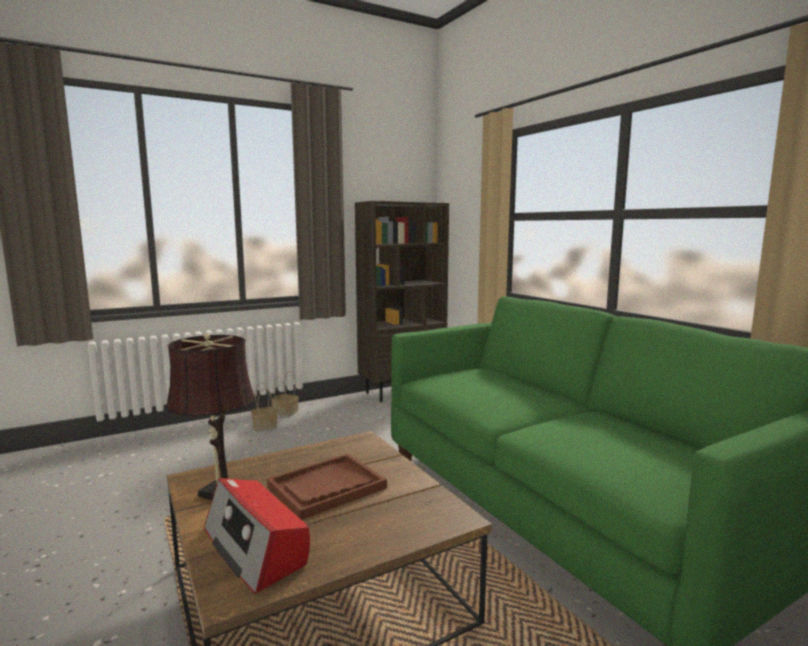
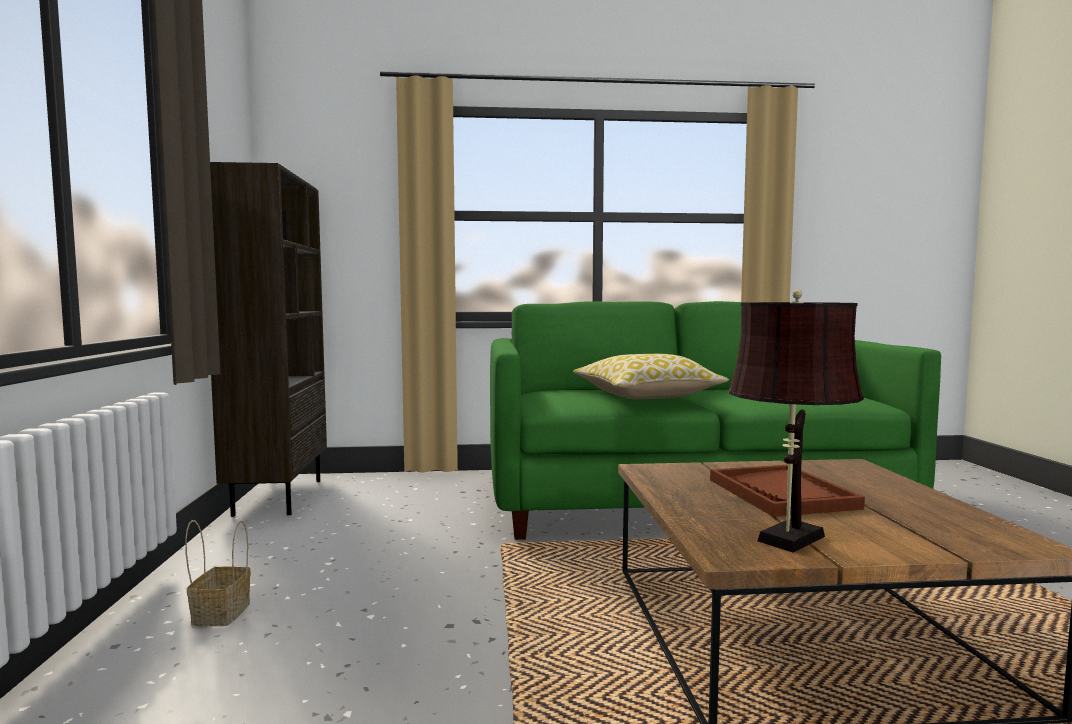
camera: 65 degrees left, 5 degrees down
radio [204,478,310,594] -> none
basket [272,371,299,416] -> none
none -> pillow [573,354,729,399]

